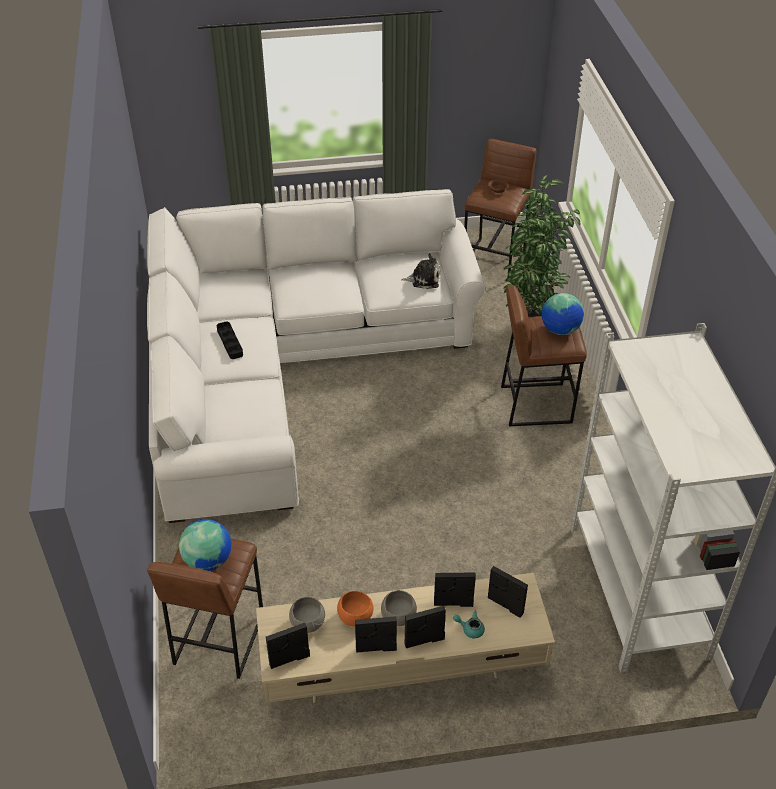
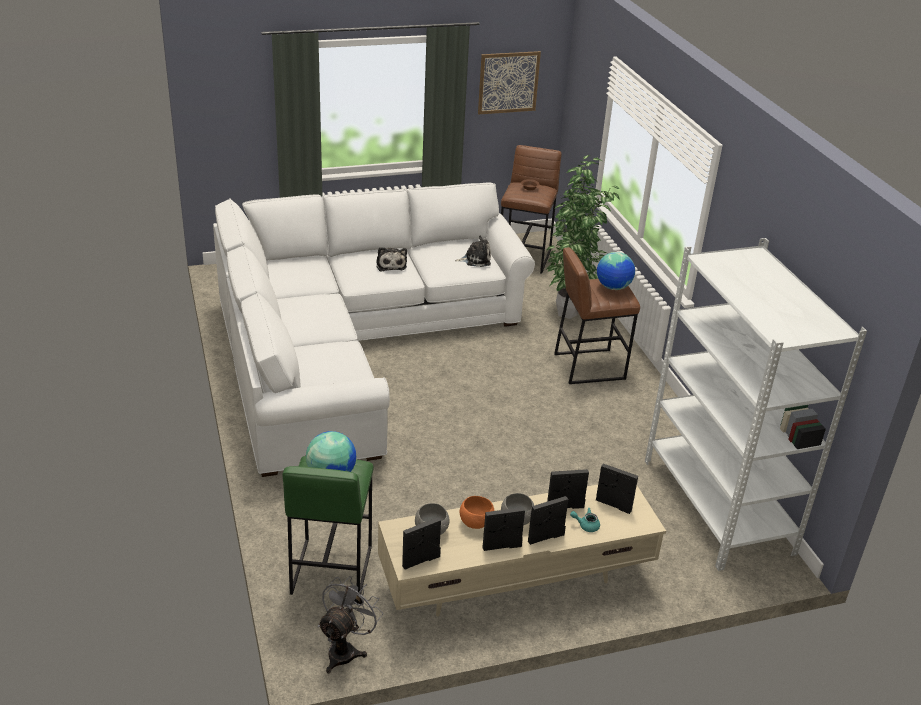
camera: 10 degrees left, 10 degrees down
brown stool [147,538,263,679] -> green stool [282,456,374,595]
black tray [217,321,243,359] -> none
none -> grey fan [318,576,383,673]
none -> plush toy [376,247,407,271]
none -> picture [478,51,541,115]

